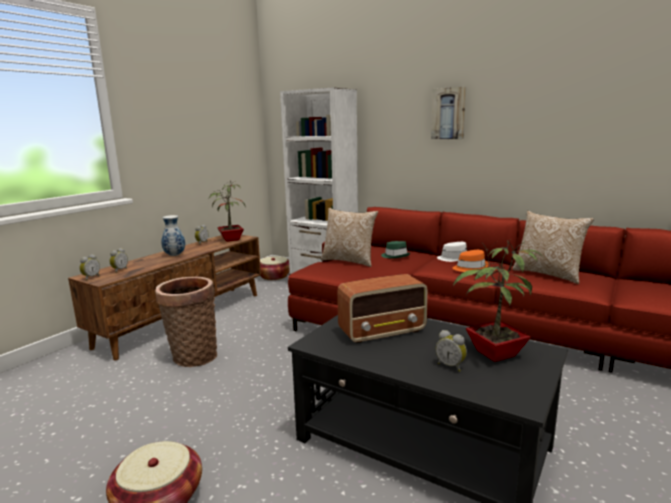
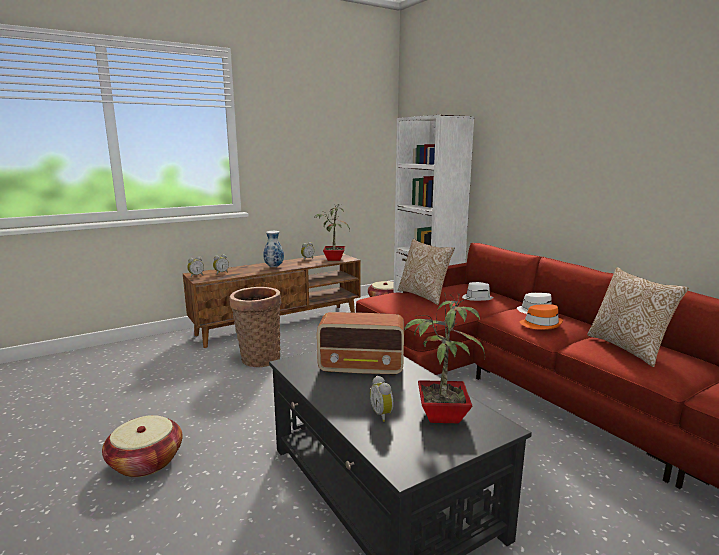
camera: 25 degrees right, 0 degrees up
green hat [381,241,410,259] -> white hat [462,282,493,301]
picture [431,87,466,139] -> none

